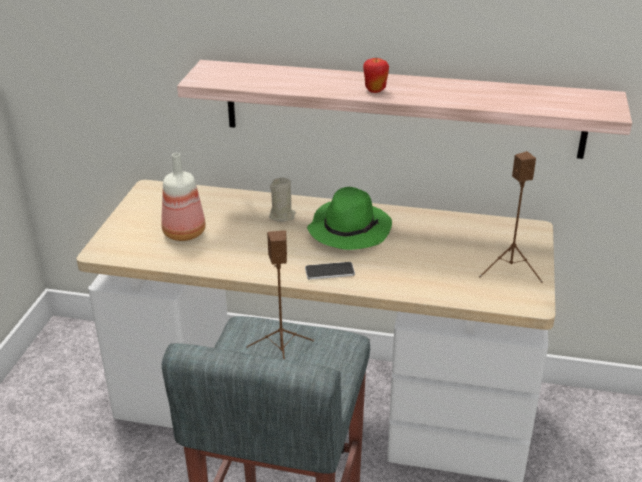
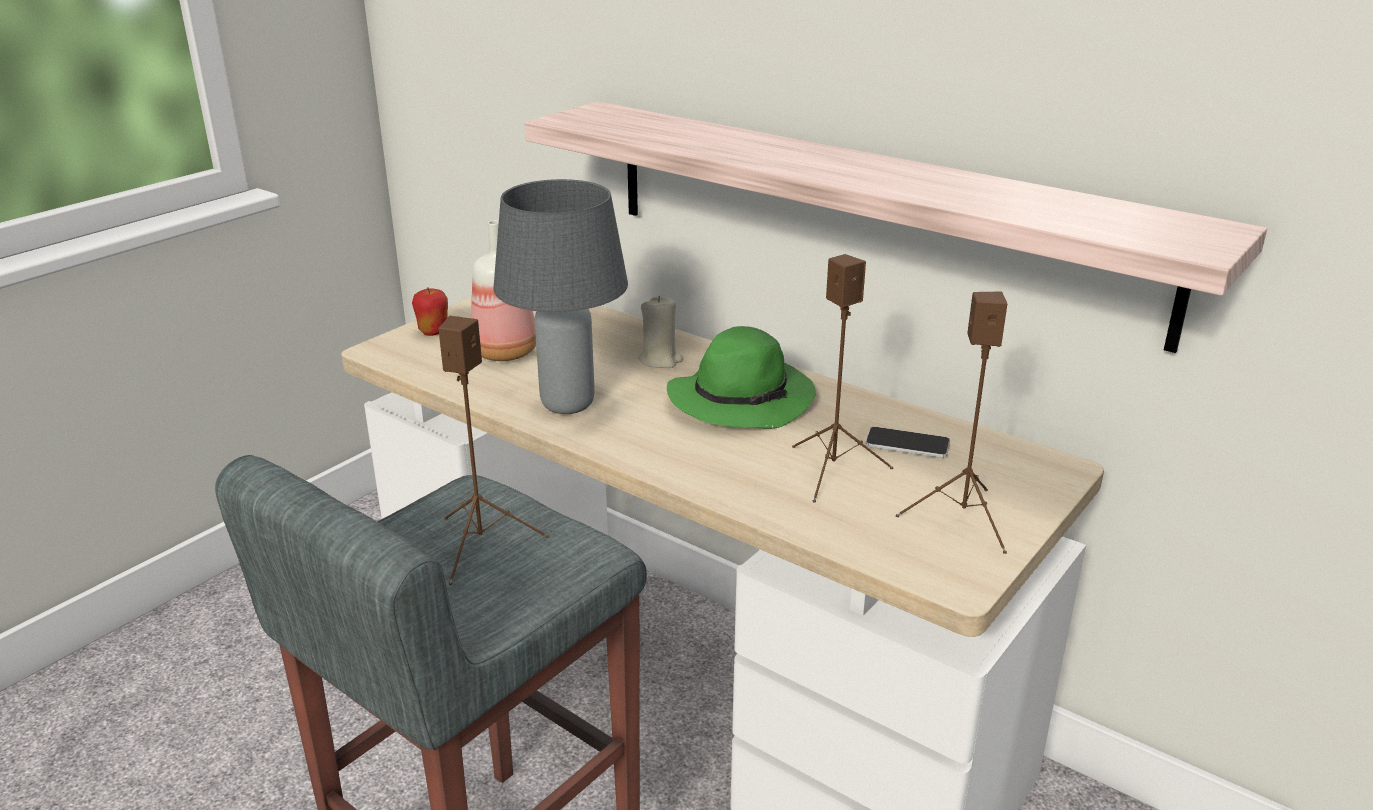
camera: 25 degrees right, 5 degrees down
phone [305,262,355,280] -> phone moved to [865,427,950,458]
apple [363,57,389,93] -> apple moved to [412,287,448,336]
none -> grey table lamp [493,179,628,414]
none -> brown speaker [792,254,893,502]

